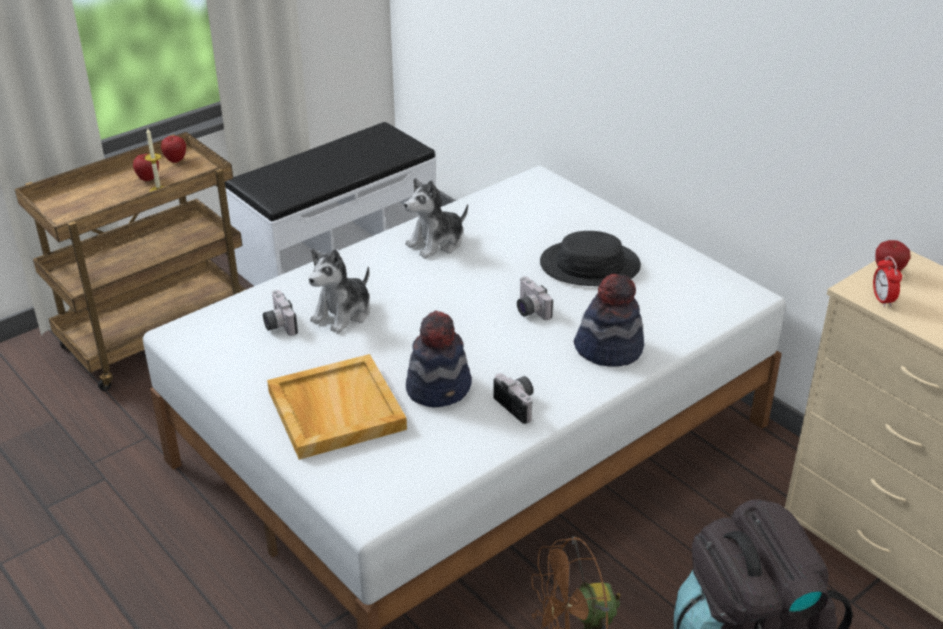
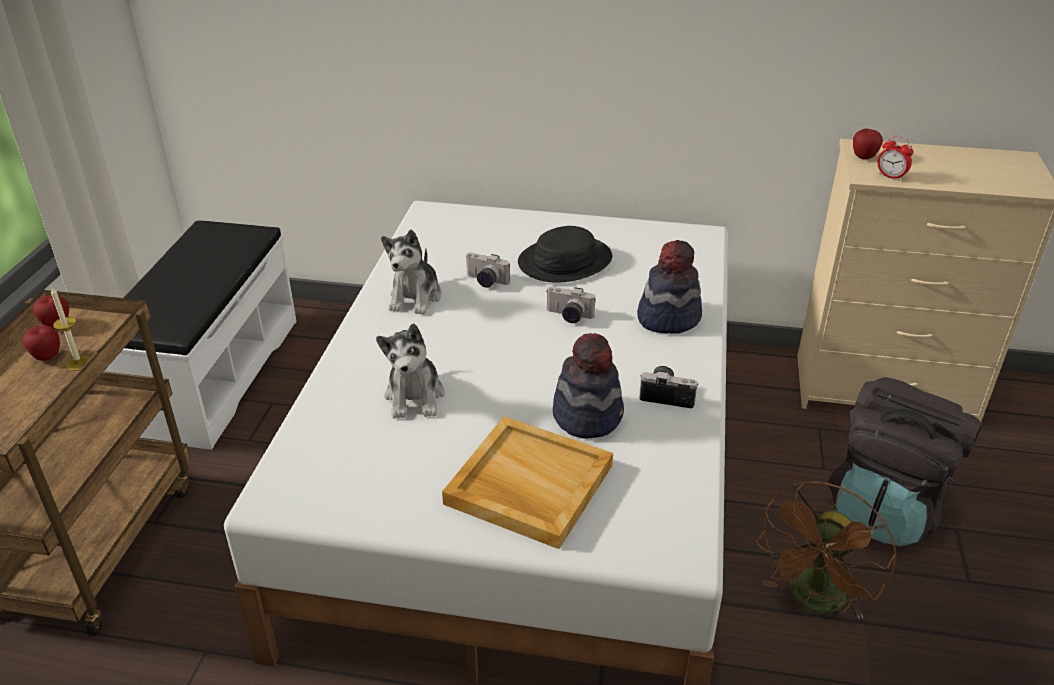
camera: 40 degrees left, 0 degrees up
camera [263,290,298,336] -> camera moved to [465,253,510,288]

